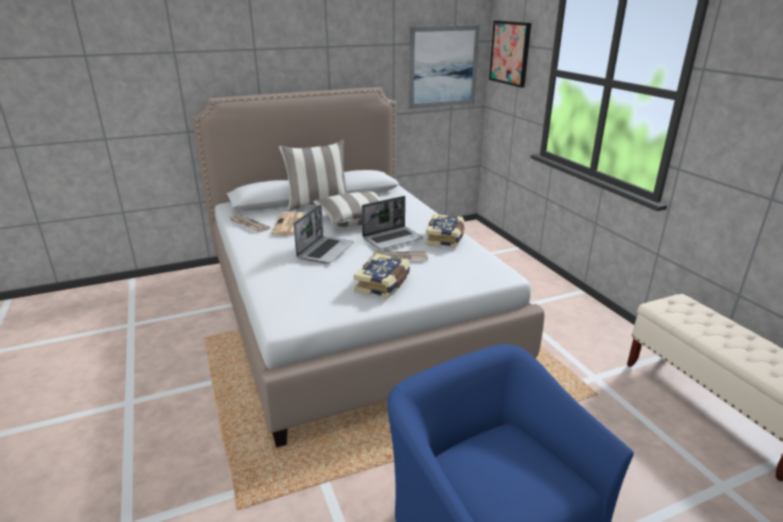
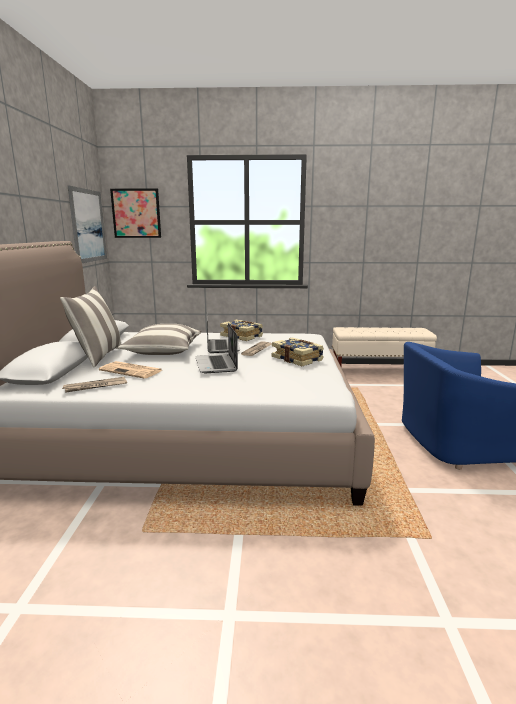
camera: 65 degrees left, 10 degrees down
laptop [294,205,354,264] -> laptop turned 150 degrees counterclockwise [195,323,238,373]

